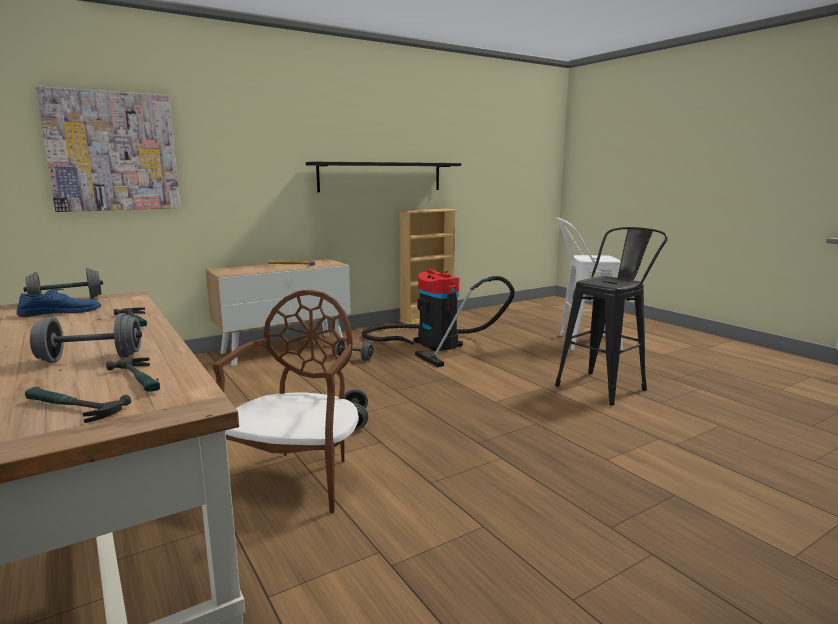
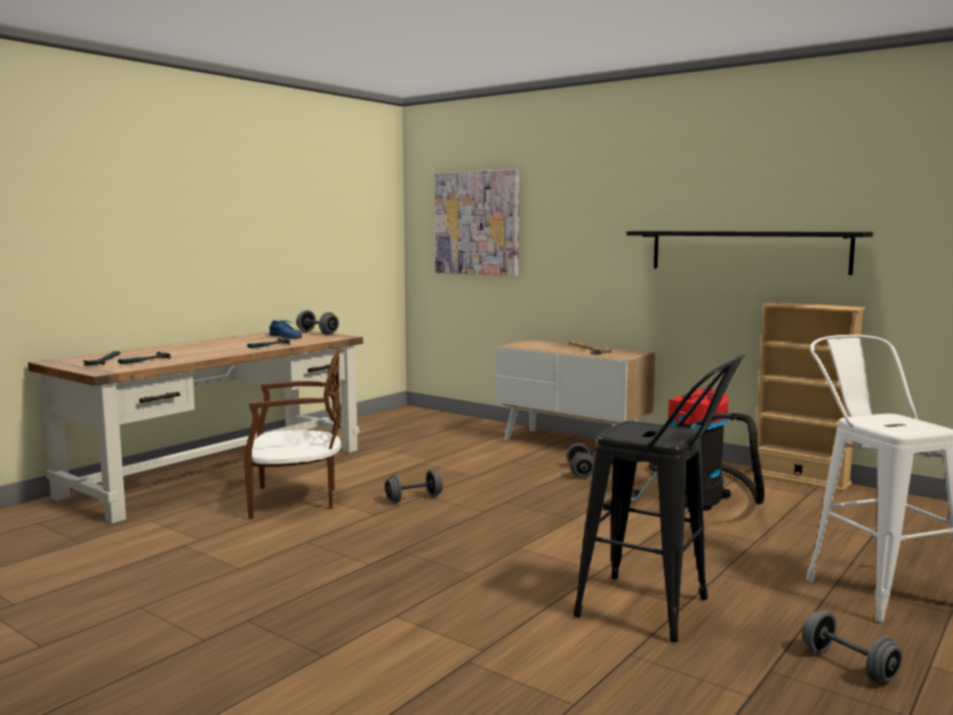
camera: 70 degrees right, 5 degrees down
grey dumbbell [30,313,142,363] -> grey dumbbell moved to [802,611,903,682]

